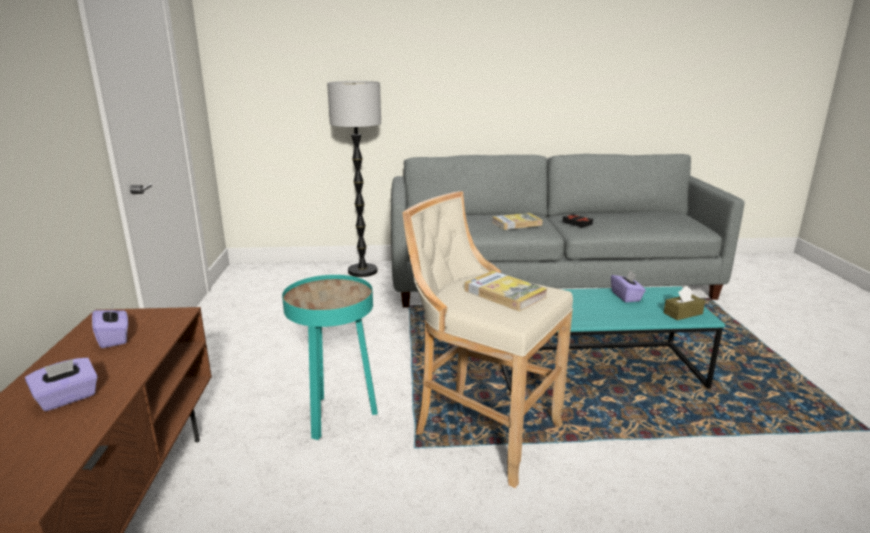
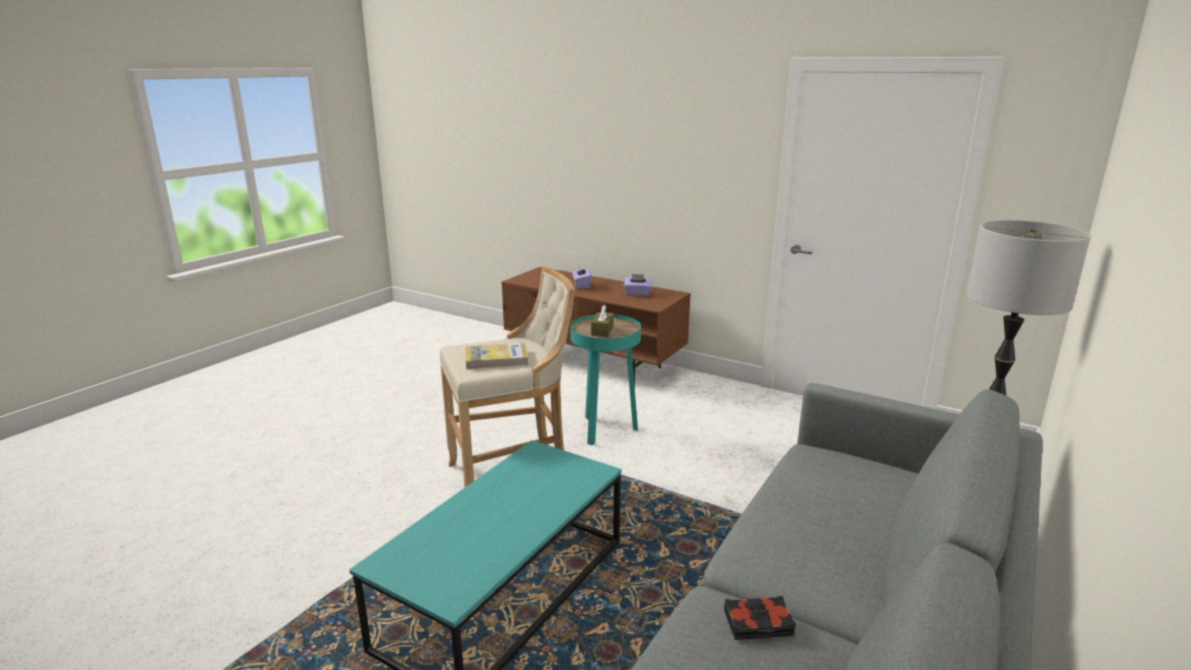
camera: 125 degrees right, 0 degrees up
book [492,213,543,230] -> none
purple tissue box [611,270,646,302] -> none
brown tissue box [664,286,705,320] -> brown tissue box moved to [591,305,613,337]

